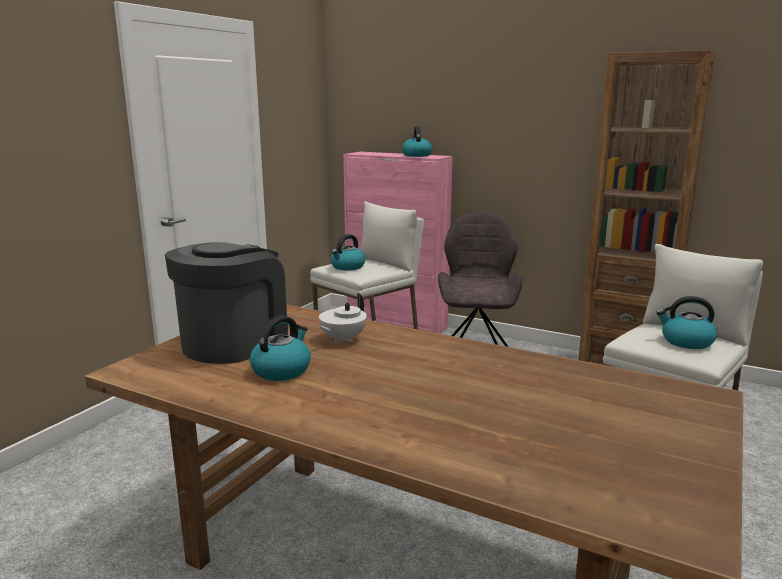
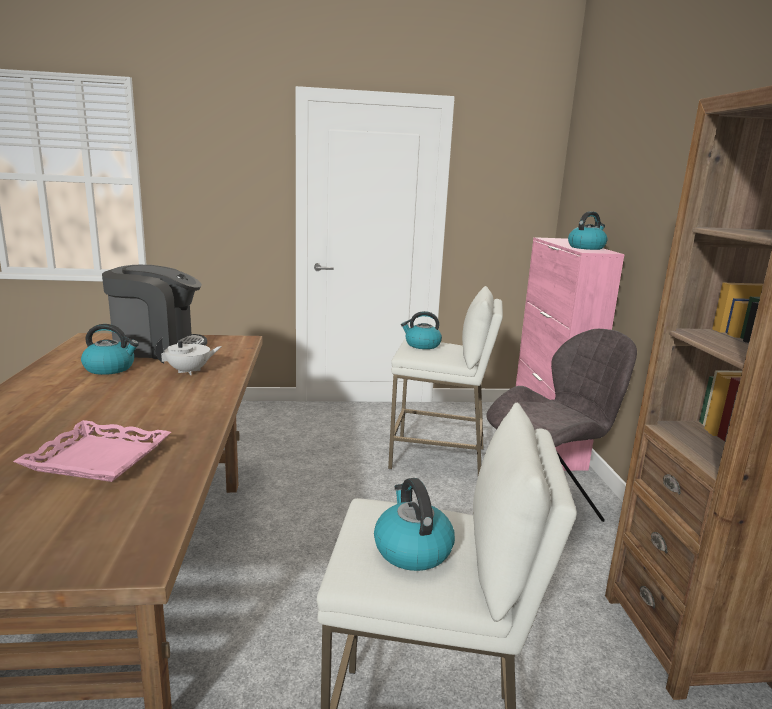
camera: 55 degrees right, 0 degrees up
white teapot [318,293,367,344] -> white teapot turned 150 degrees clockwise [155,337,222,375]
none -> pink tray [13,420,171,482]

